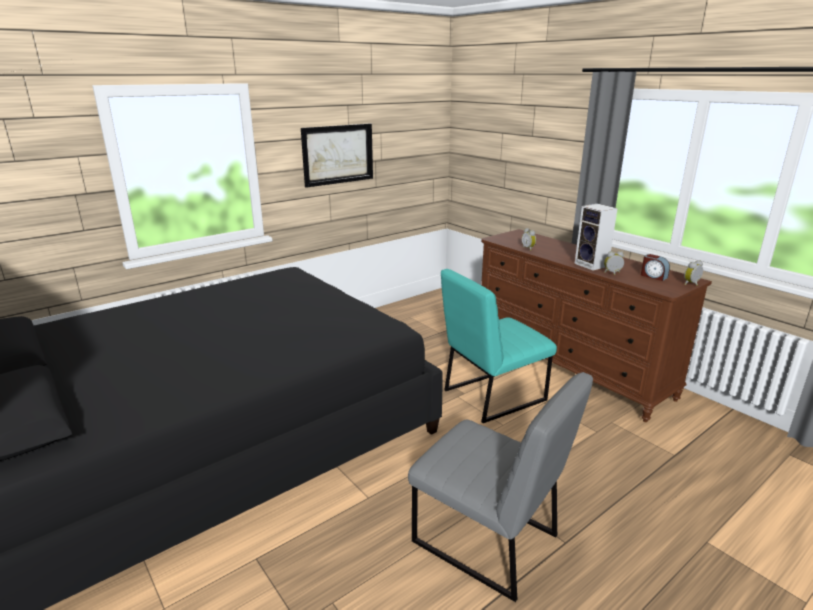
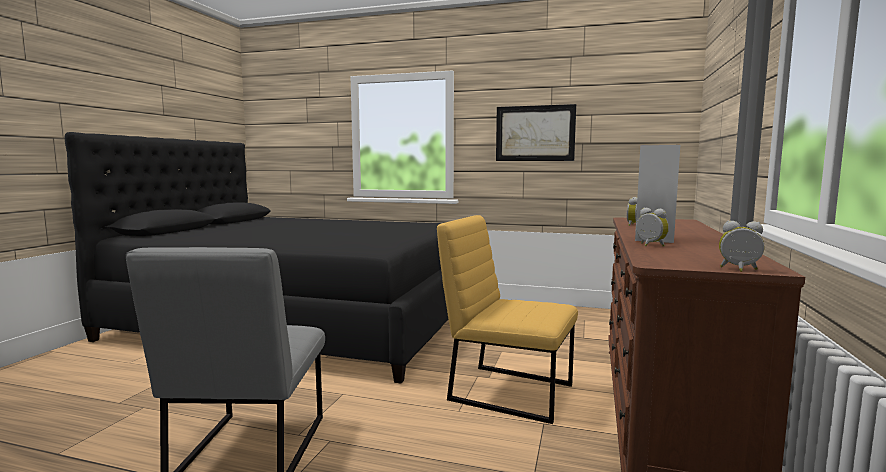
camera: 55 degrees right, 15 degrees down
turquoise chair [441,269,557,423] -> yellow chair [437,215,578,424]
alarm clock [641,254,670,281] -> none

